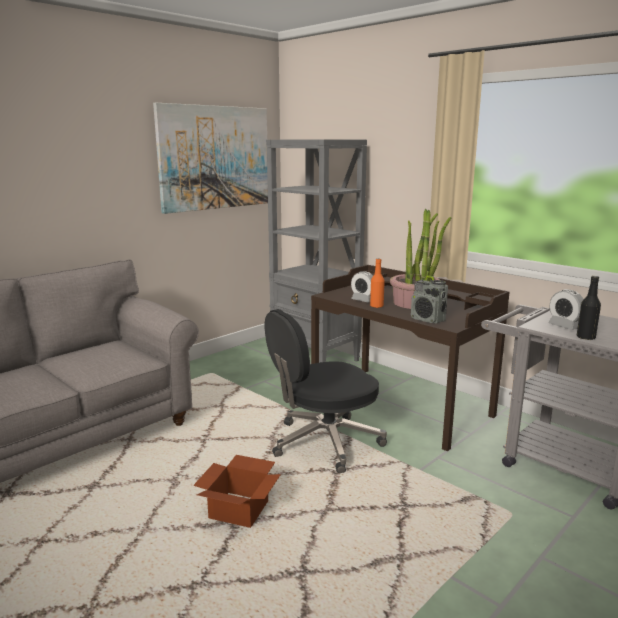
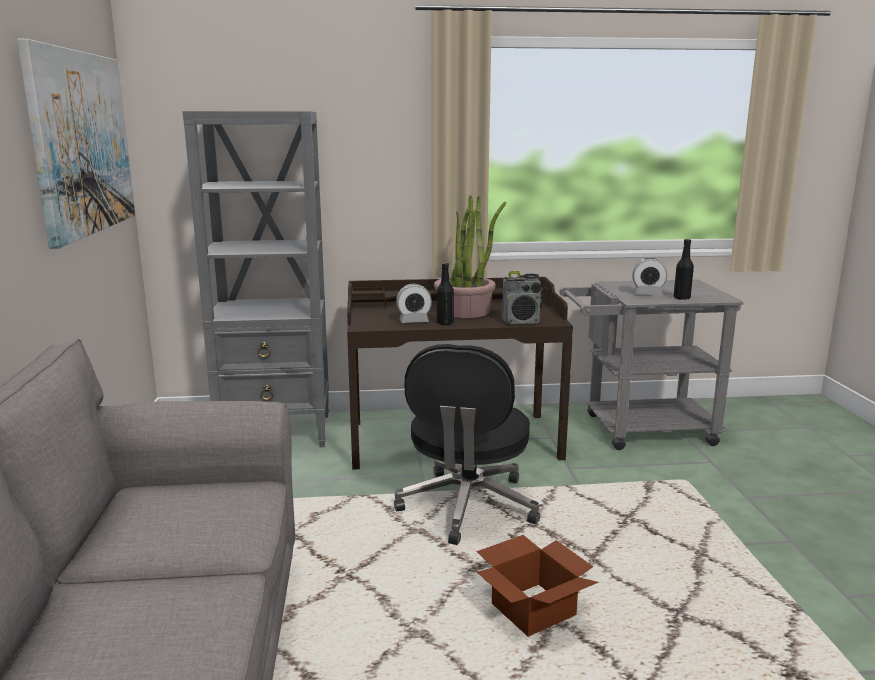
camera: 50 degrees left, 0 degrees up
orange bottle [370,259,385,308] -> black bottle [437,262,454,325]

